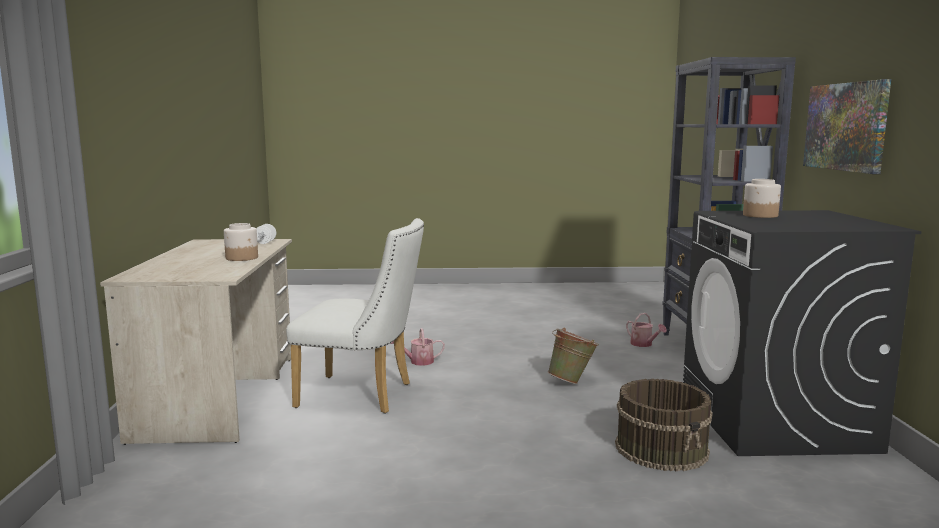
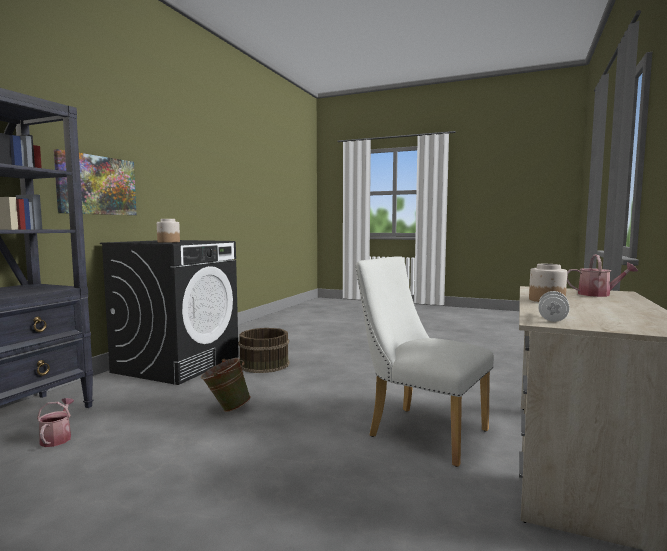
camera: 155 degrees left, 5 degrees down
watering can [390,328,445,366] -> watering can moved to [567,255,638,297]

